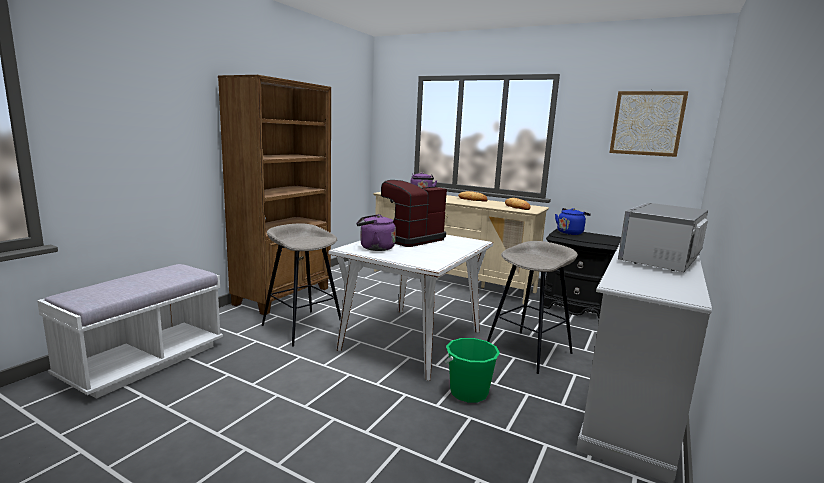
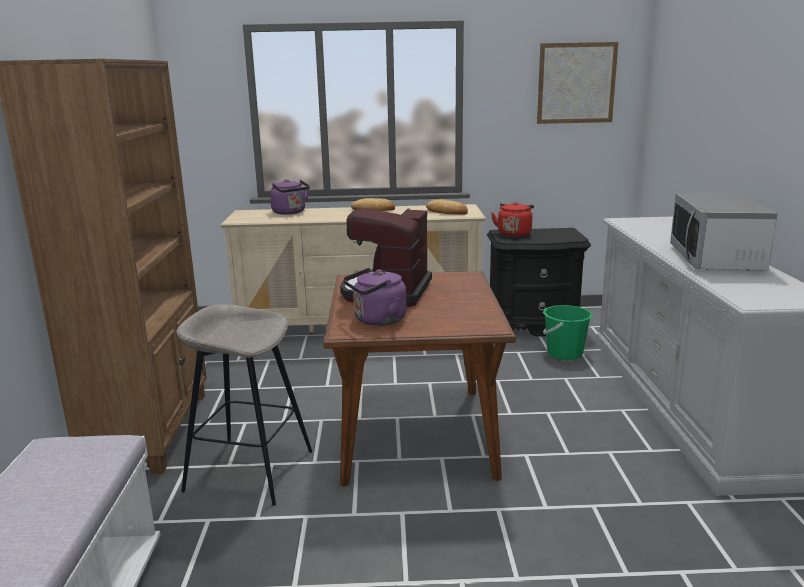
camera: 30 degrees left, 5 degrees up
white dining table [329,235,493,381] -> brown dining table [323,271,516,486]
green bucket [445,338,500,402] -> green bucket moved to [543,305,593,360]
grey stool [487,241,578,374] -> none
blue kettle [555,208,591,235] -> red kettle [491,202,534,237]

